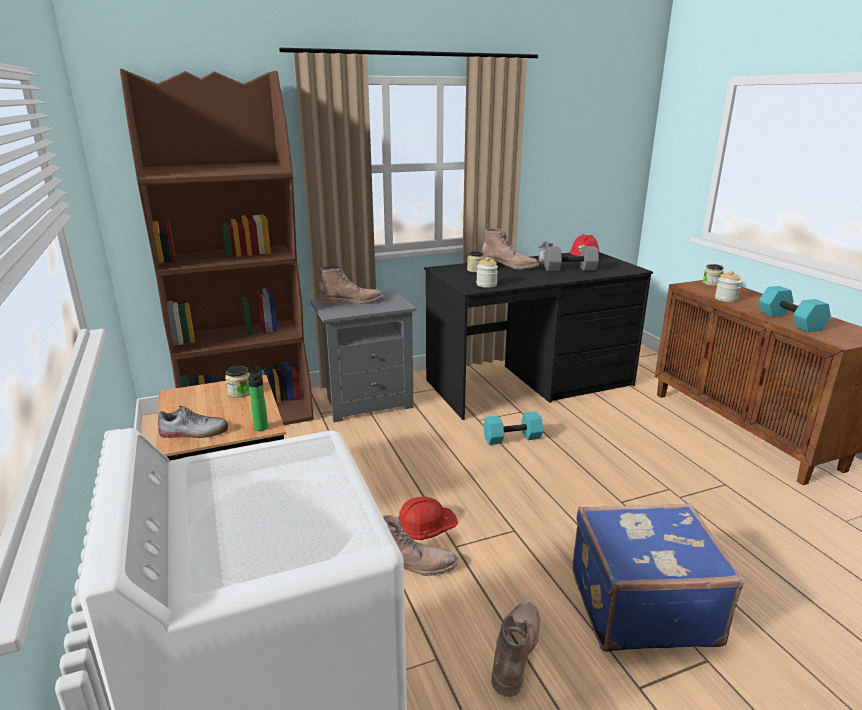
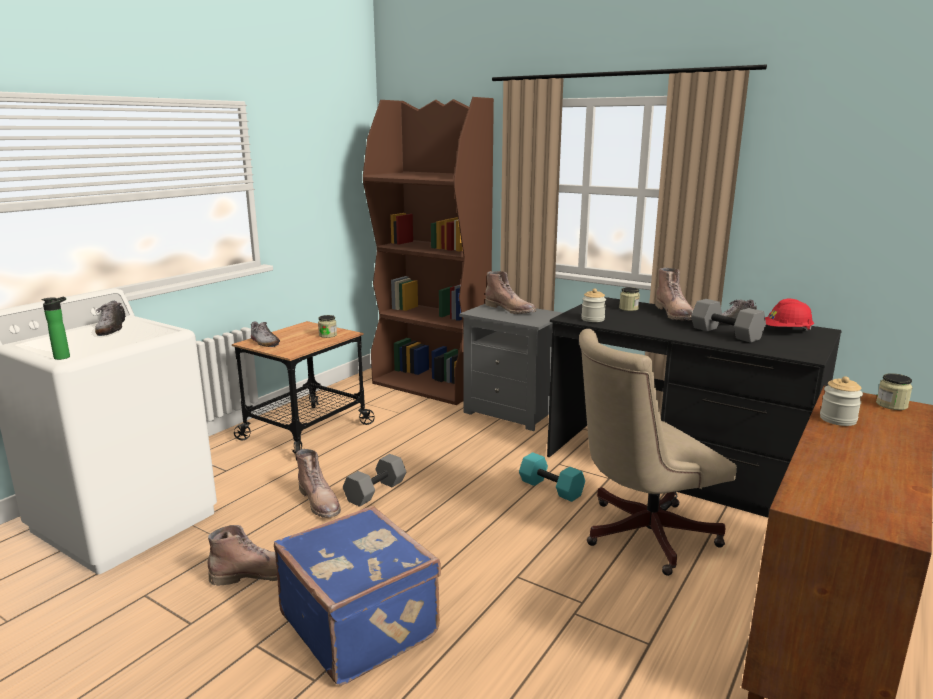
camera: 55 degrees right, 5 degrees down
bottle [248,370,268,431] -> bottle moved to [42,297,70,360]
red hard hat [398,497,458,540] -> grey dumbbell [343,454,406,507]
turquoise dumbbell [759,286,831,332] -> none
none -> shoe [95,301,126,336]
none -> beige office chair [579,329,736,576]

